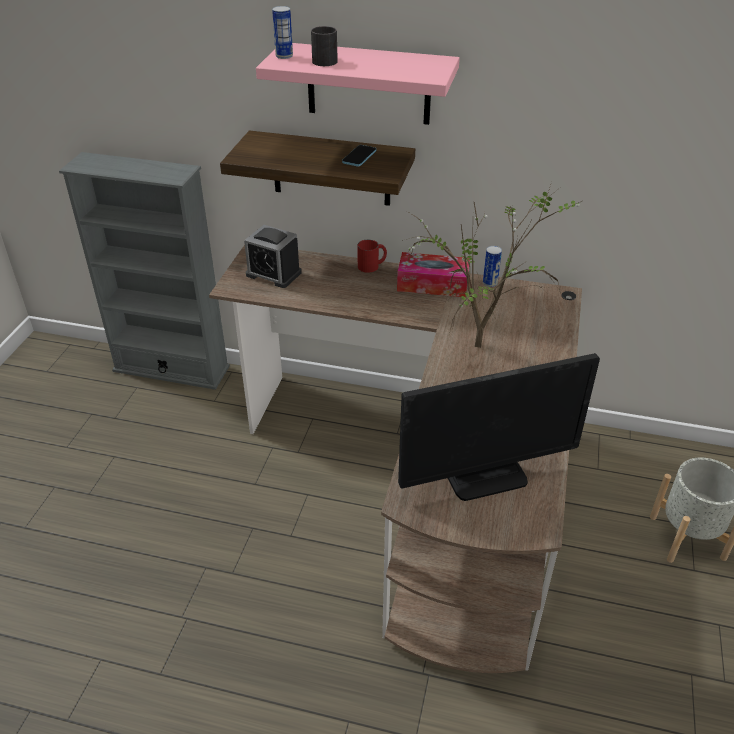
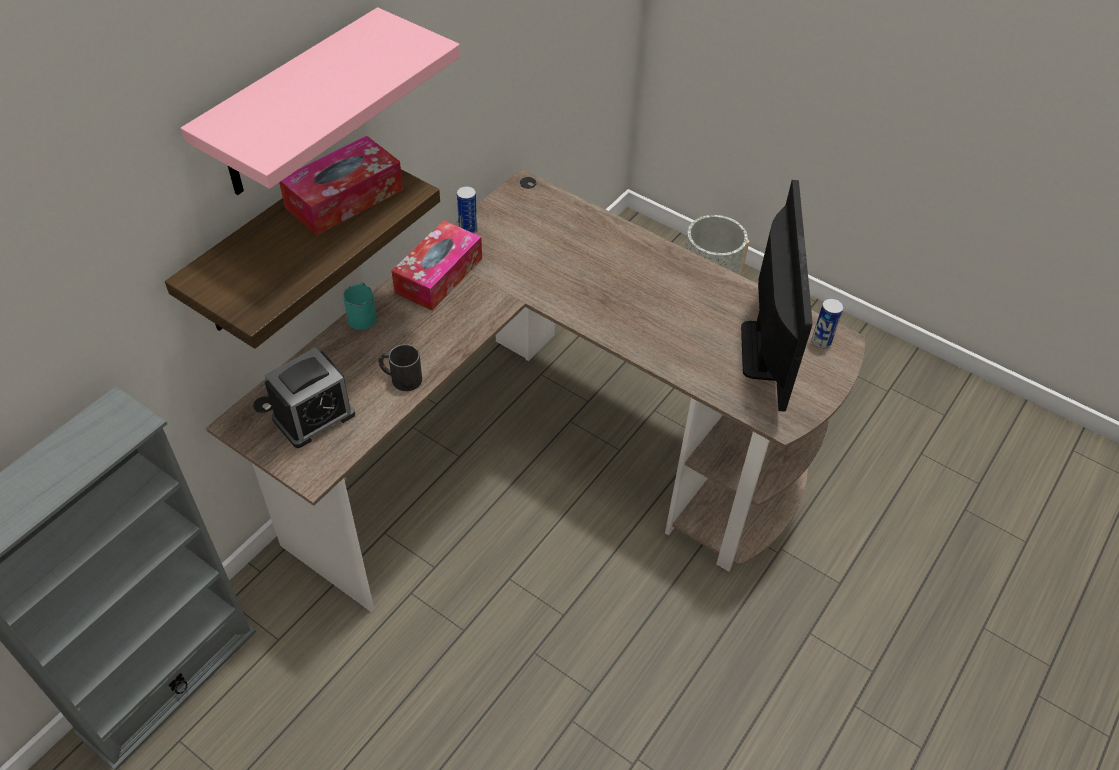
camera: 70 degrees left, 10 degrees up
can [272,6,293,59] -> can moved to [812,298,844,349]
black mug [311,26,338,66] -> black mug moved to [378,344,422,391]
phone [342,145,377,166] -> tissue box [279,136,403,235]
red mug [357,240,387,273] -> turquoise mug [343,282,377,330]
potted plant [402,182,582,348] -> none

